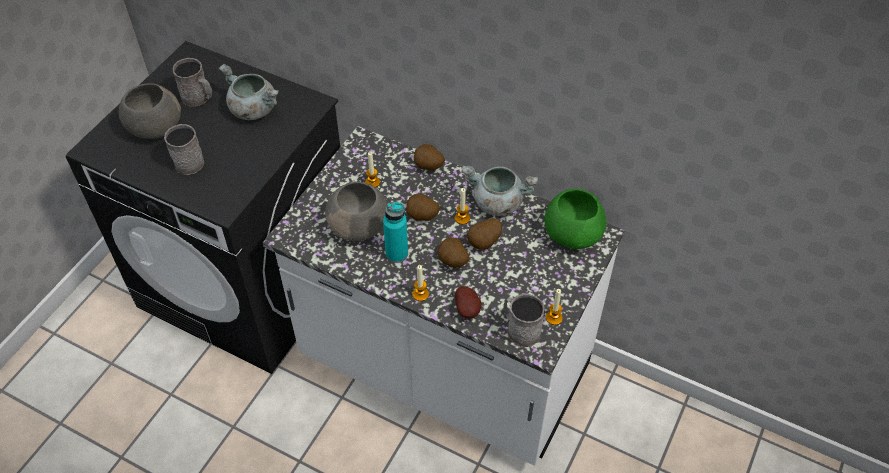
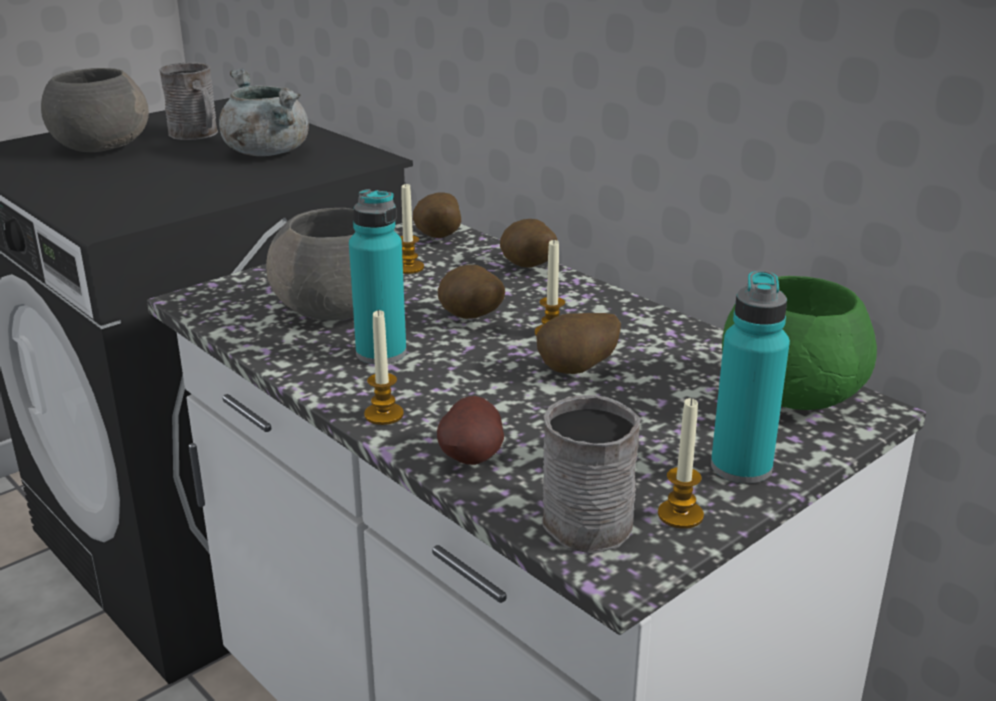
camera: 20 degrees right, 25 degrees down
grey mug [164,124,204,175] -> none
potato [438,237,470,268] -> potato moved to [413,193,461,238]
grey cooking pot [462,165,538,216] -> none
none -> turquoise bottle [711,271,790,484]

